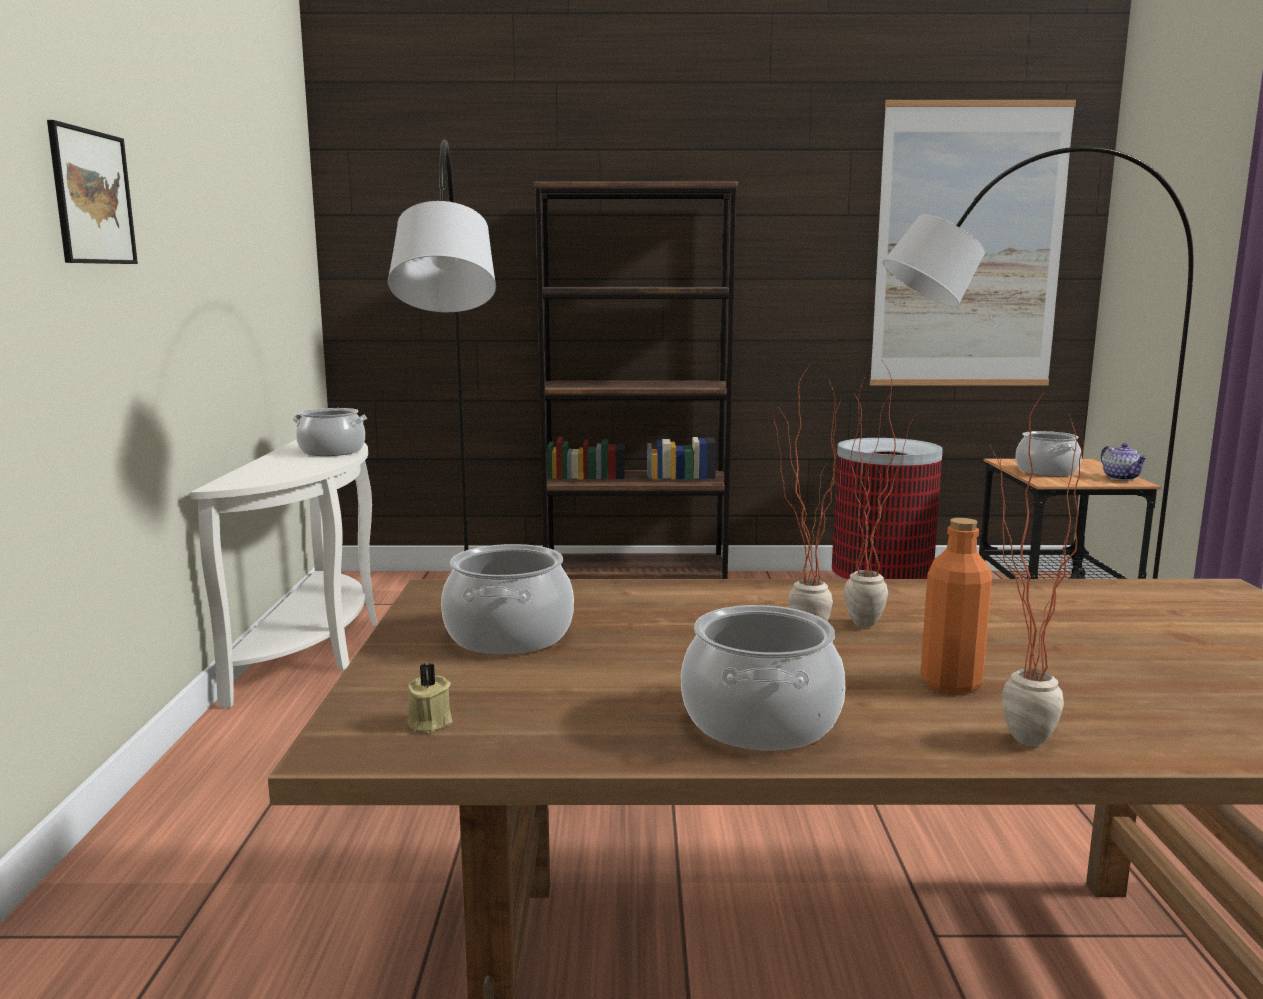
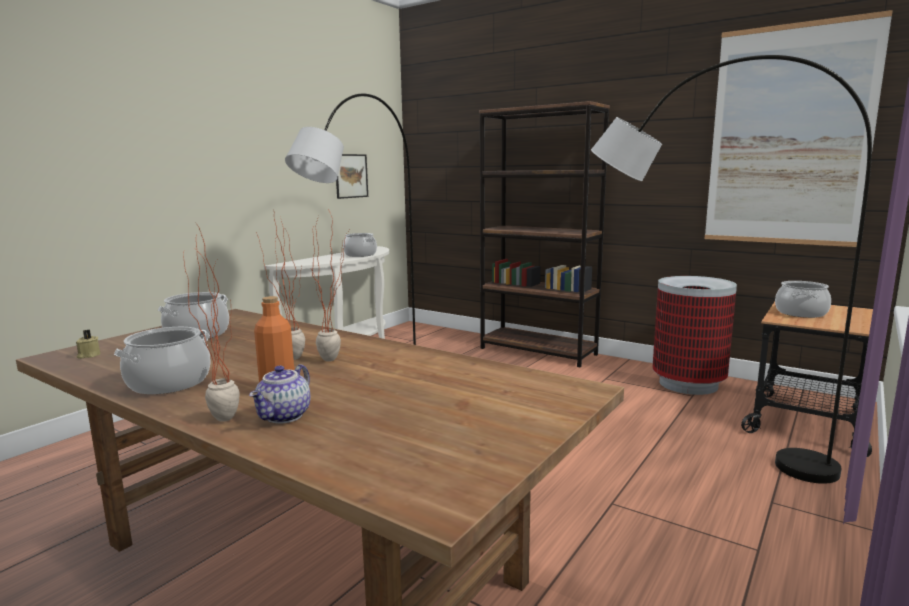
camera: 35 degrees right, 0 degrees up
picture [47,120,138,264] -> picture moved to [336,154,368,199]
teapot [1101,443,1148,481] -> teapot moved to [249,364,310,424]

